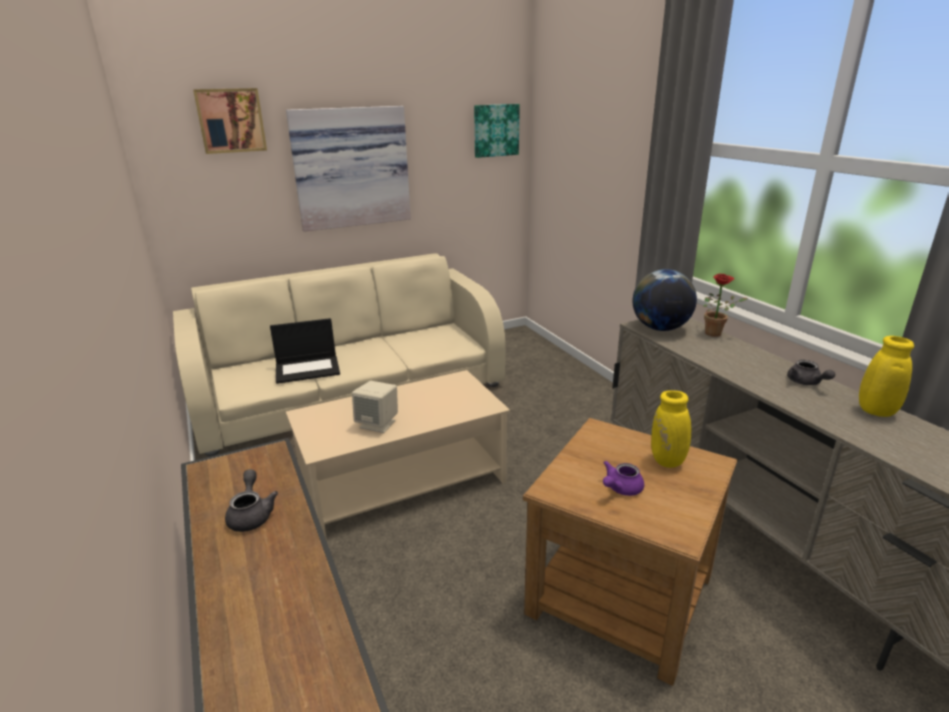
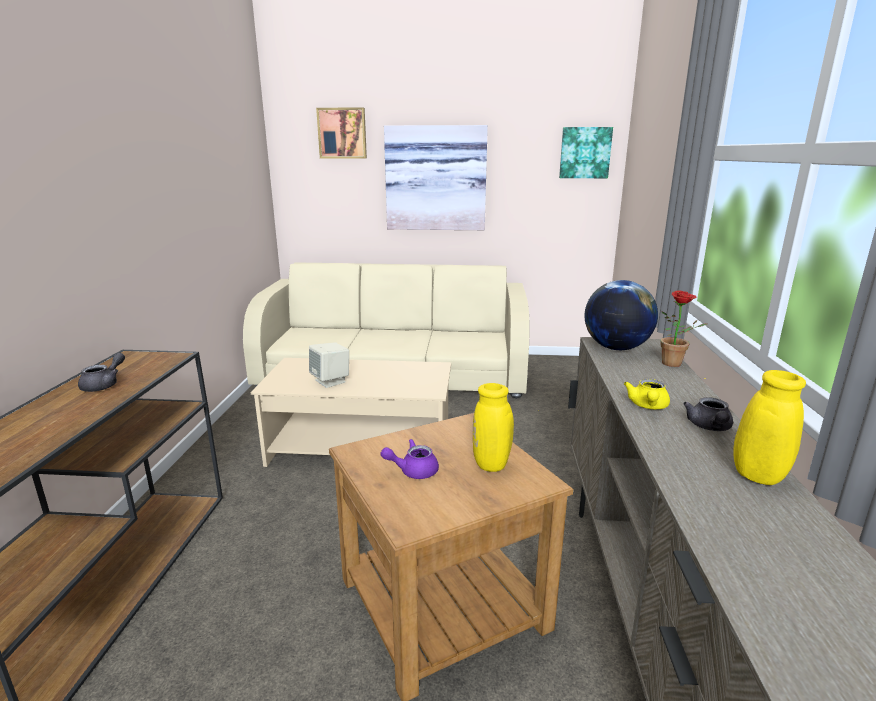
camera: 30 degrees right, 5 degrees down
laptop [270,318,340,384] -> none
none -> yellow teapot [624,379,670,409]

